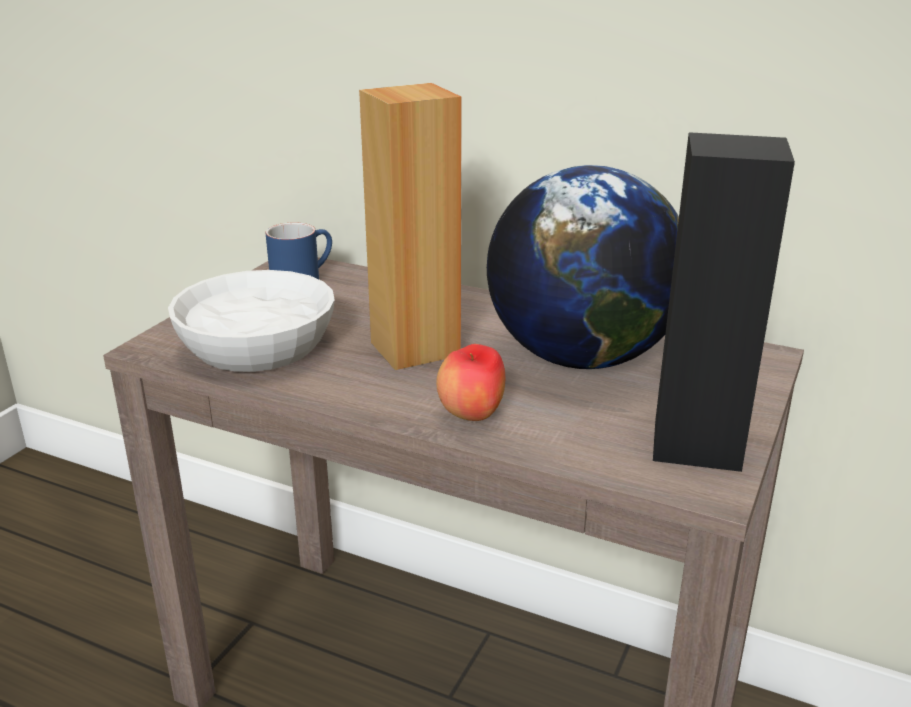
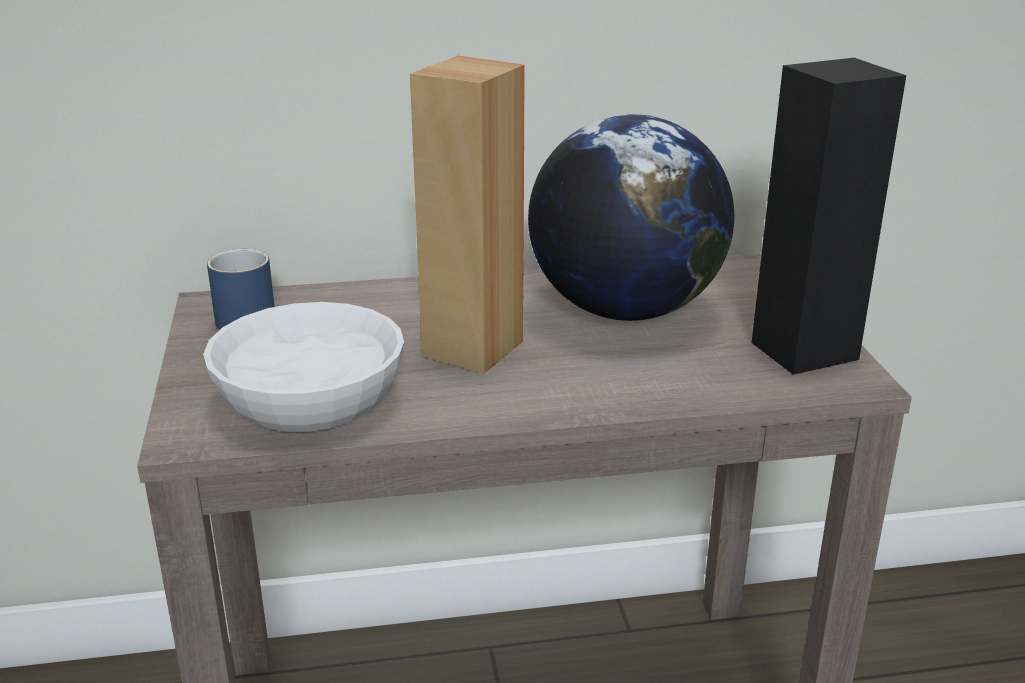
camera: 35 degrees left, 0 degrees up
apple [436,344,505,421] -> none

